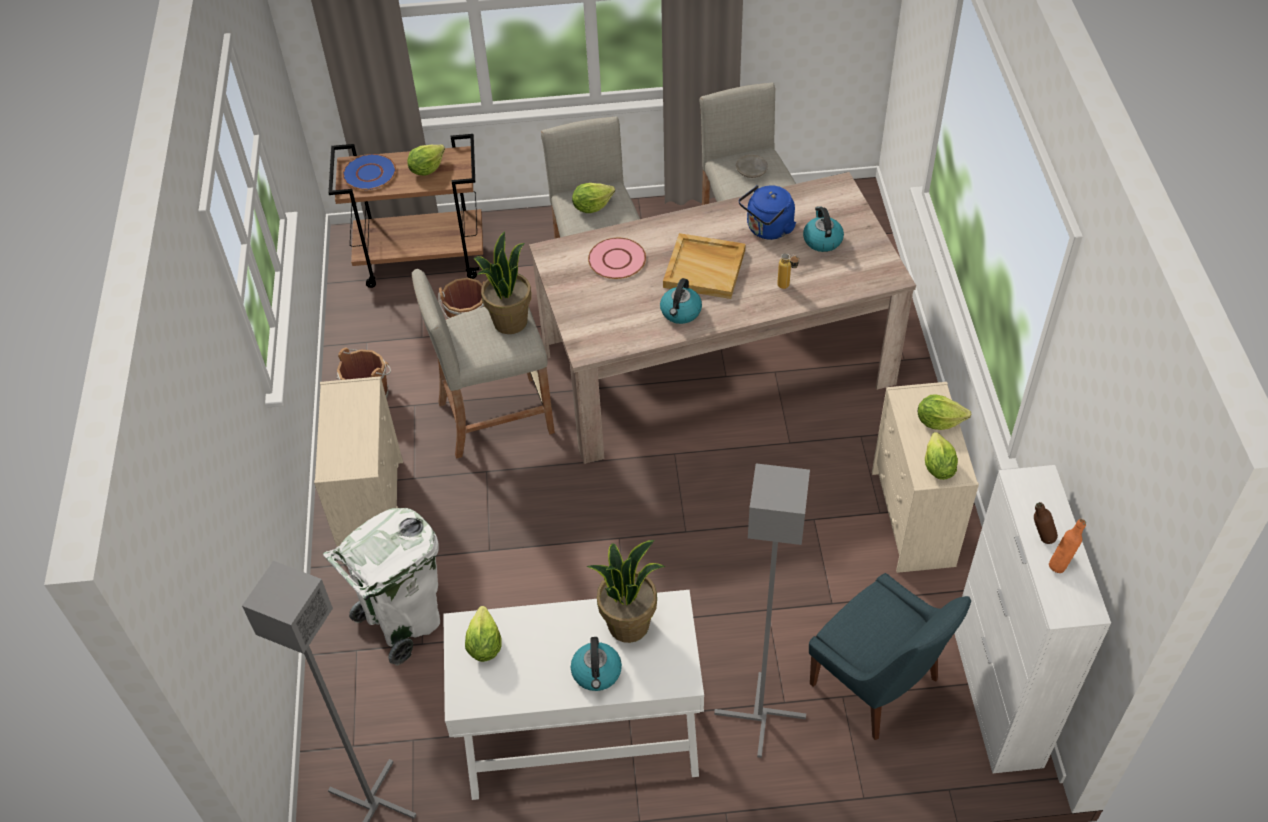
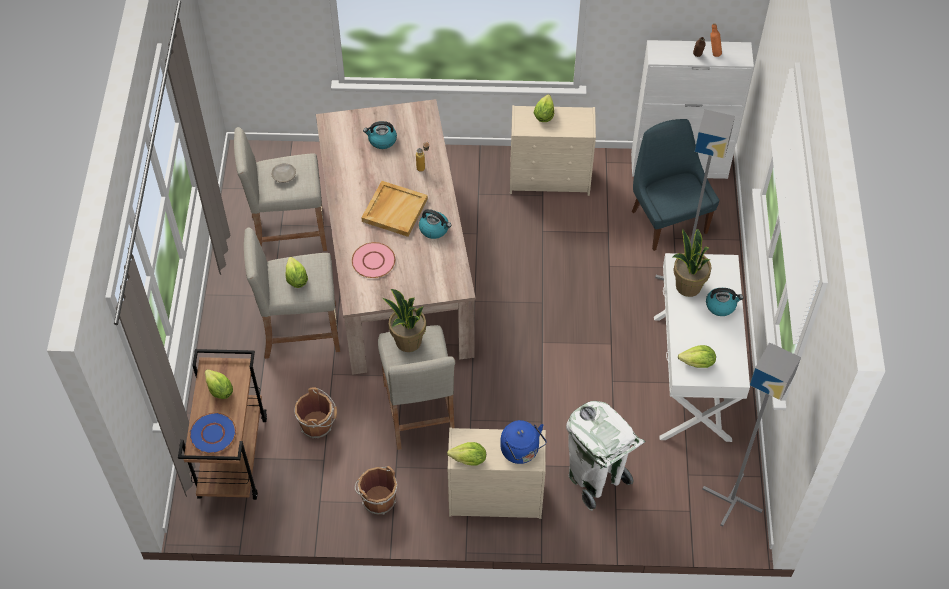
camera: 85 degrees left, 5 degrees up
blue kettle [739,185,796,240] -> blue kettle moved to [500,420,547,464]
blue chair [809,573,971,740] -> blue chair turned 75 degrees counterclockwise [632,119,719,251]
lettuce [925,432,958,480] -> lettuce moved to [447,442,486,466]

